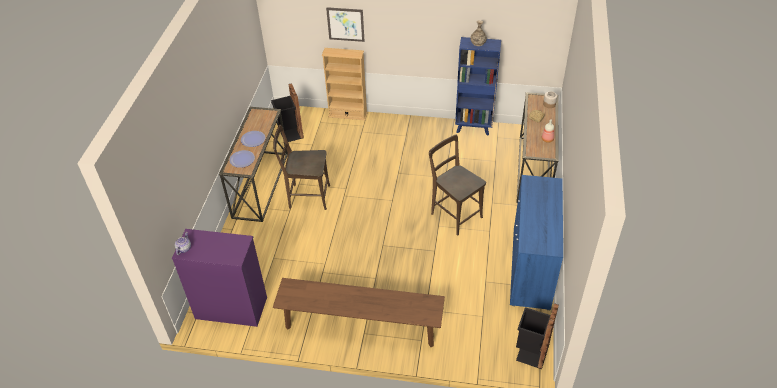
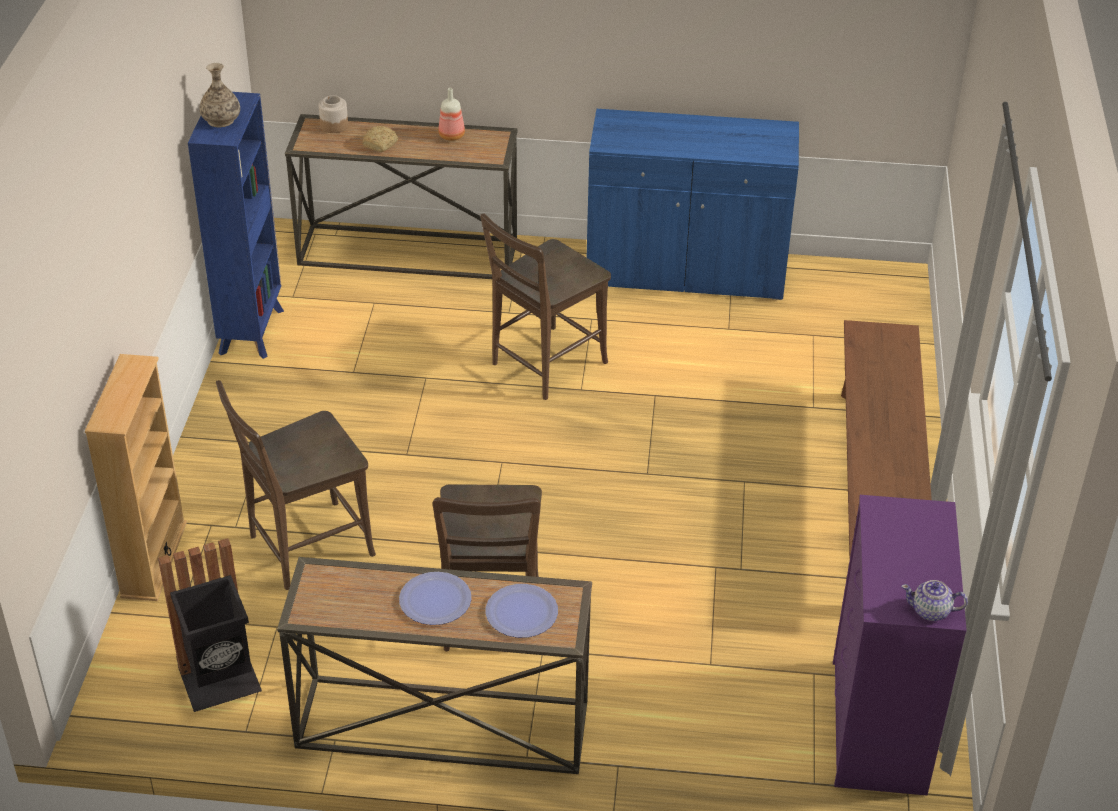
camera: 95 degrees left, 5 degrees down
picture [326,7,364,42] -> none
black trash can [516,303,559,369] -> none
none -> brown chair [216,380,376,590]

